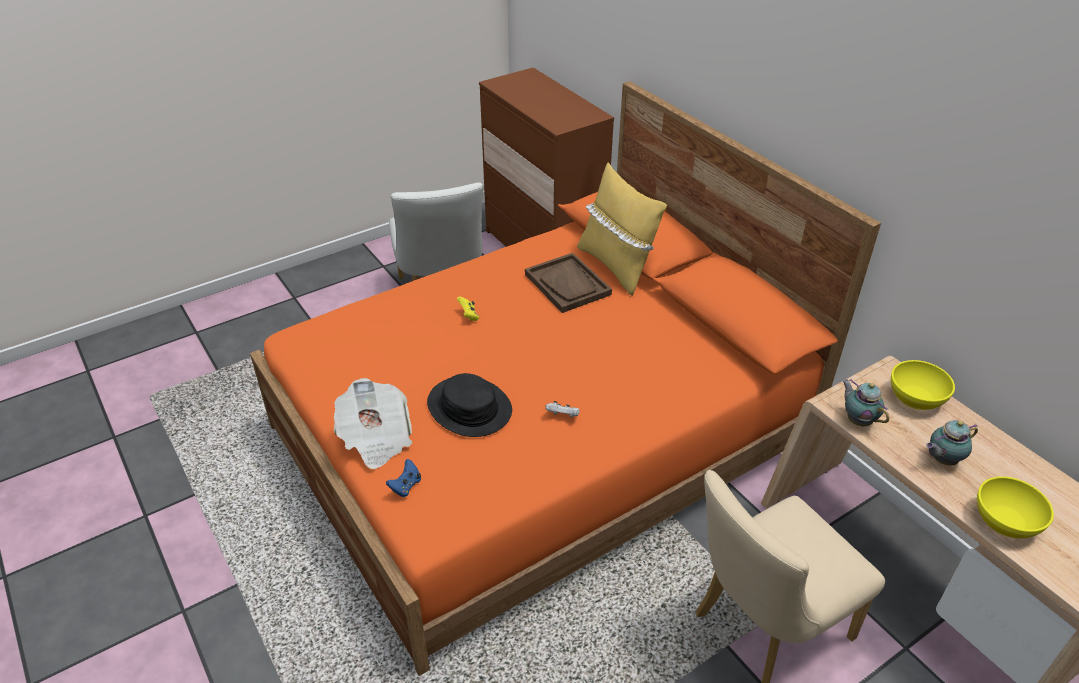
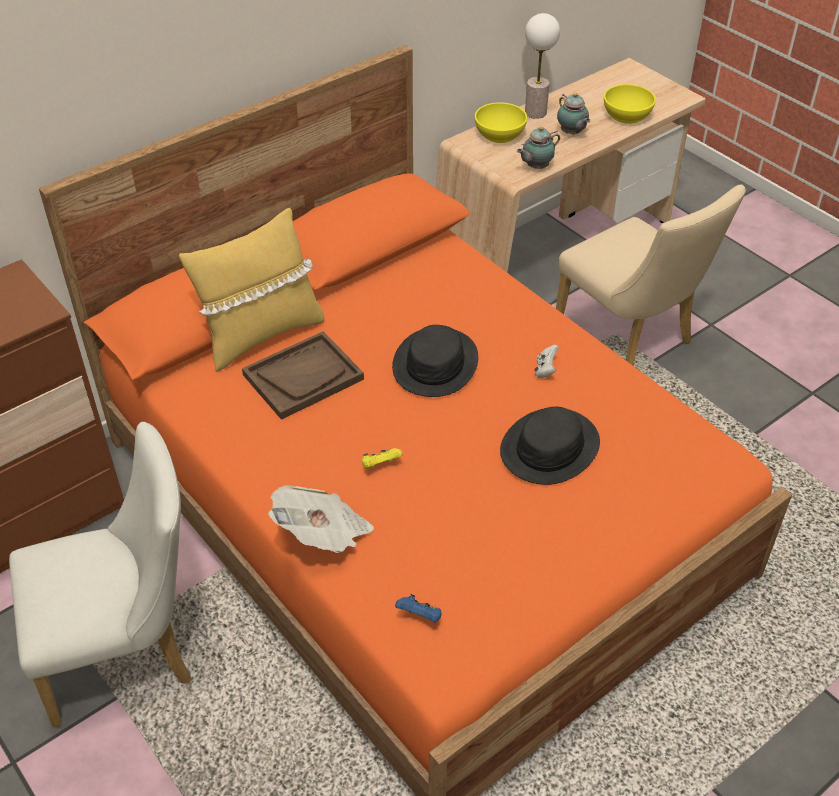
camera: 95 degrees left, 5 degrees up
newspaper [334,378,412,469] -> newspaper moved to [268,485,374,553]
blue game controller [386,459,421,497] -> blue game controller moved to [395,594,441,623]
none -> black hat [392,325,478,397]
none -> table lamp [525,13,560,119]

